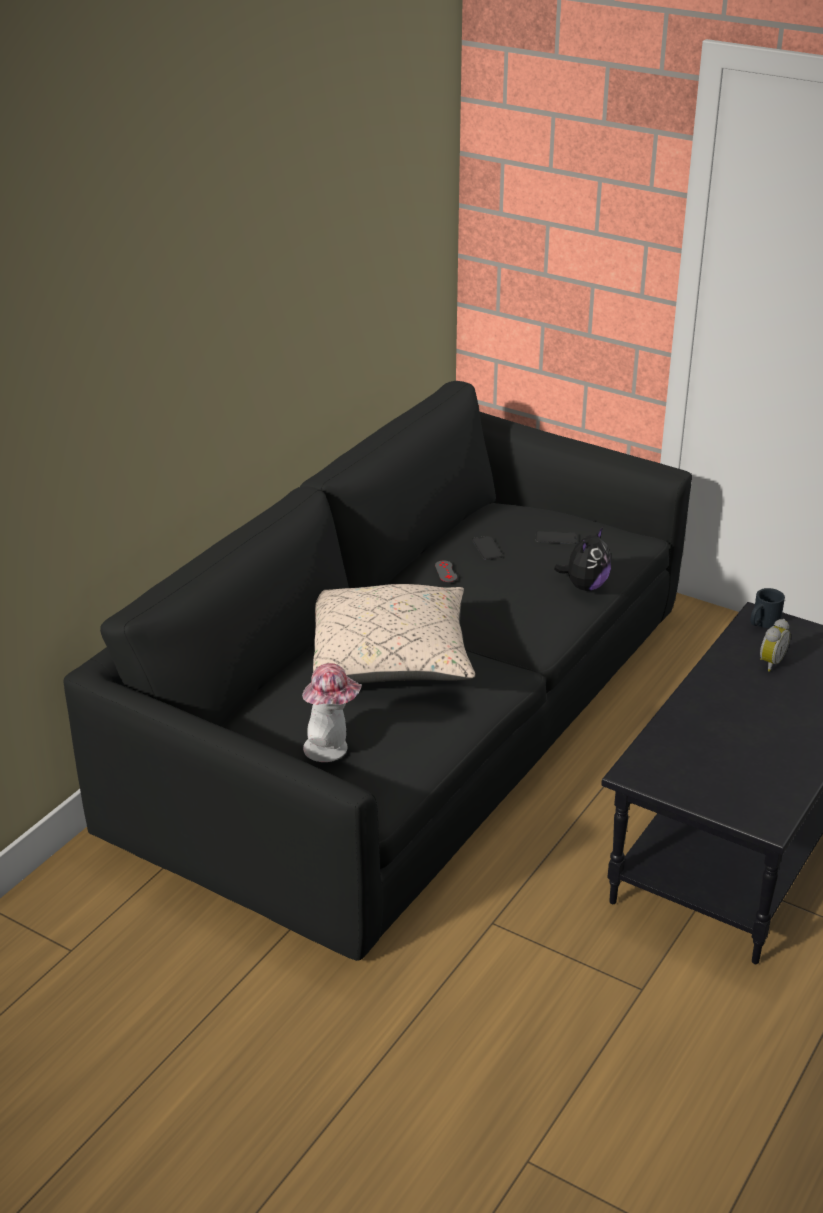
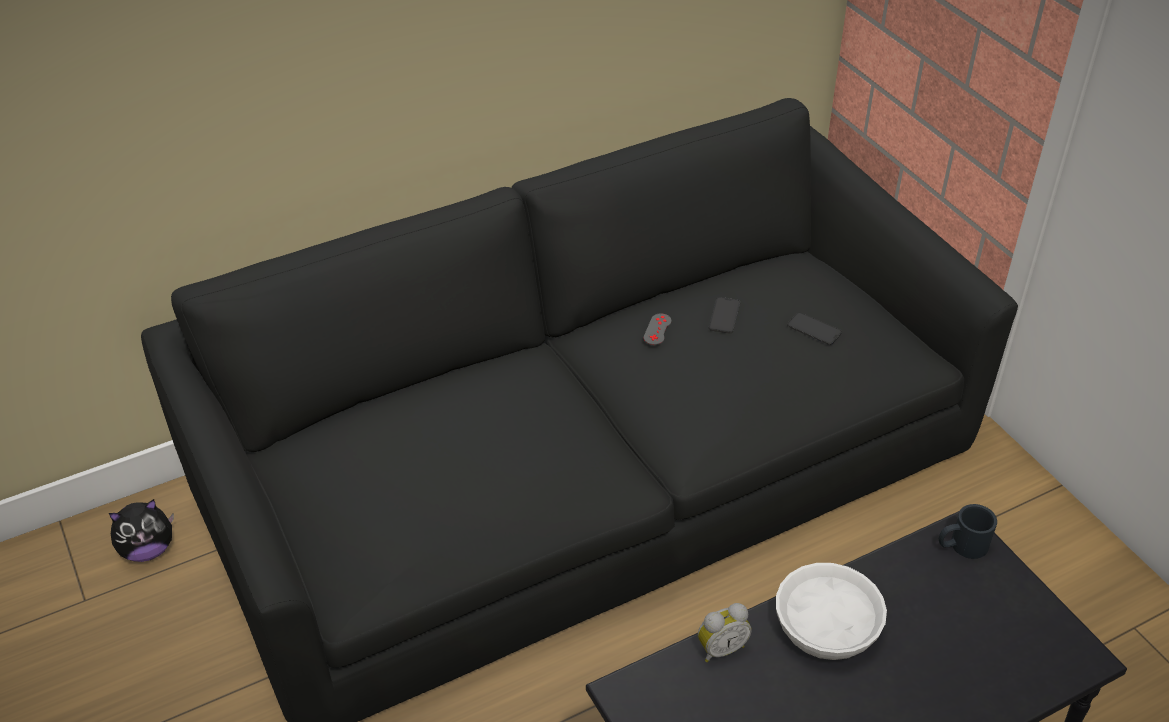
camera: 30 degrees right, 10 degrees up
hat [302,663,362,762] -> none
beige pillow [313,584,475,683] -> none
plush toy [554,527,611,591] -> plush toy moved to [109,499,174,562]
alarm clock [760,619,791,672] -> alarm clock moved to [698,603,752,662]
none -> white bowl [776,563,887,660]

